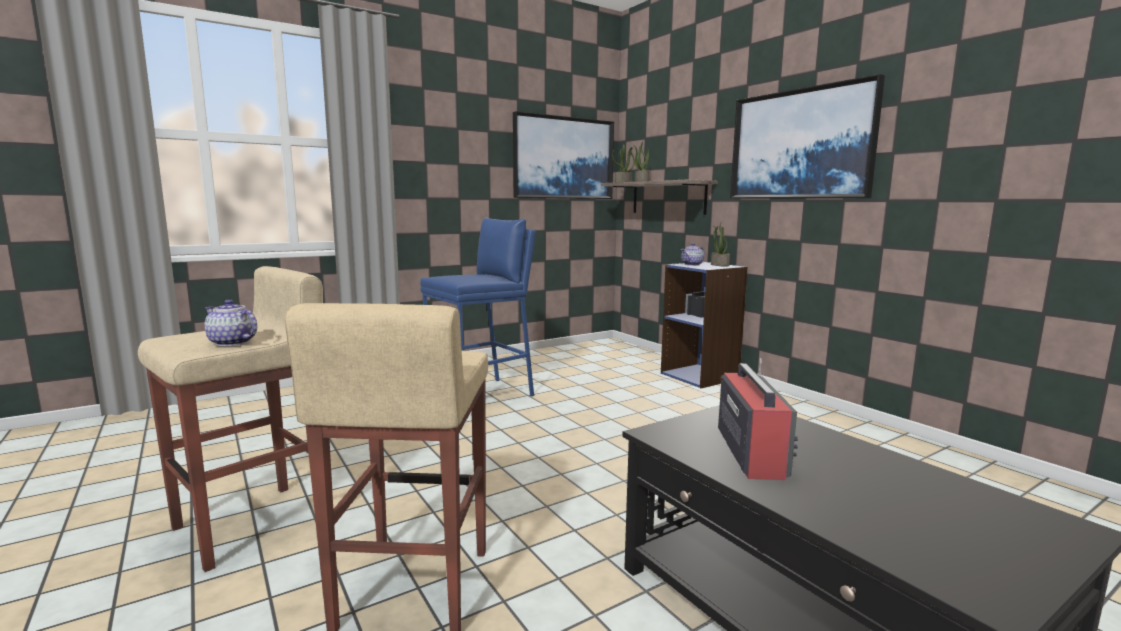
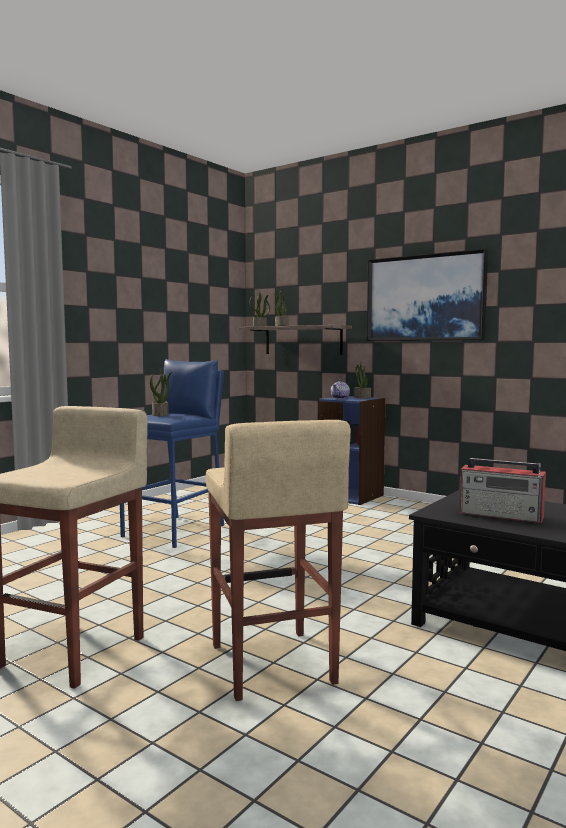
camera: 20 degrees left, 5 degrees down
teapot [204,299,258,346] -> none
picture [513,111,614,199] -> none
radio [718,358,798,480] -> radio turned 135 degrees clockwise [459,458,546,523]
none -> potted plant [150,368,172,416]

